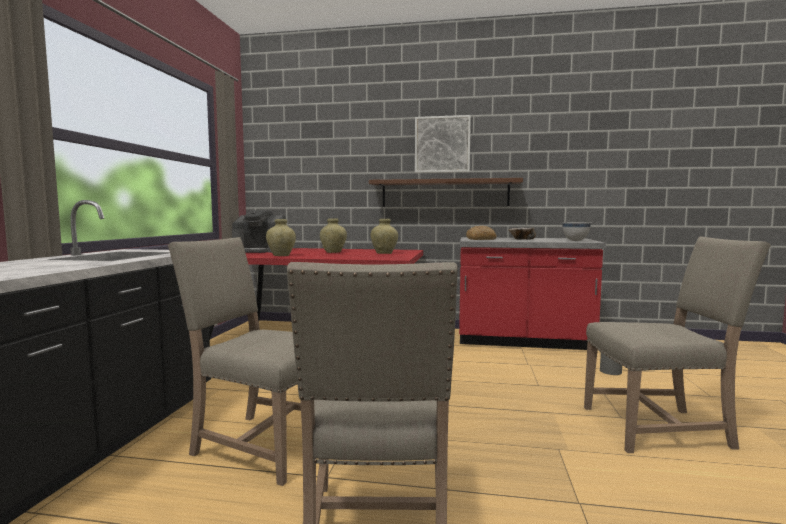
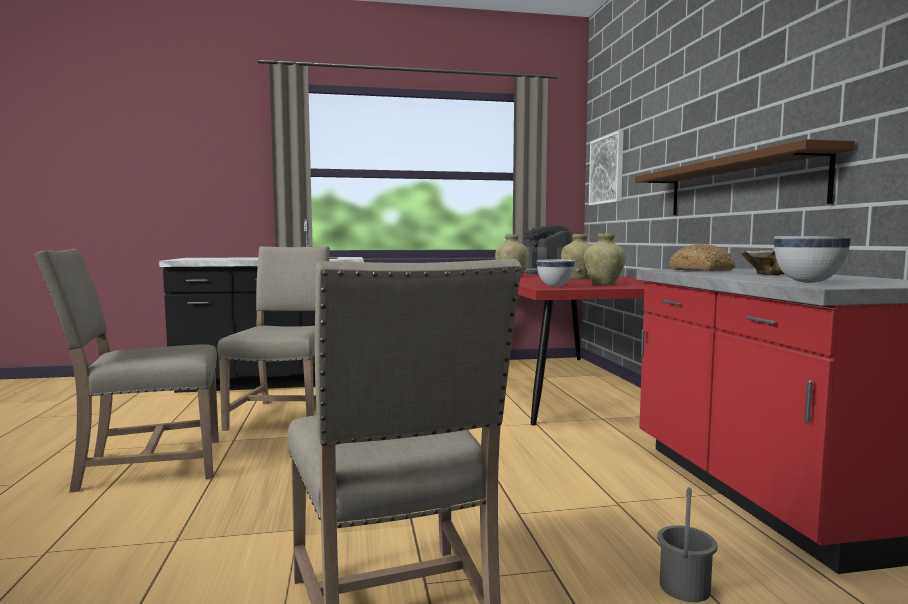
camera: 70 degrees right, 0 degrees up
picture [415,115,471,173] -> picture moved to [589,131,624,206]
none -> white bowl [537,259,575,287]

